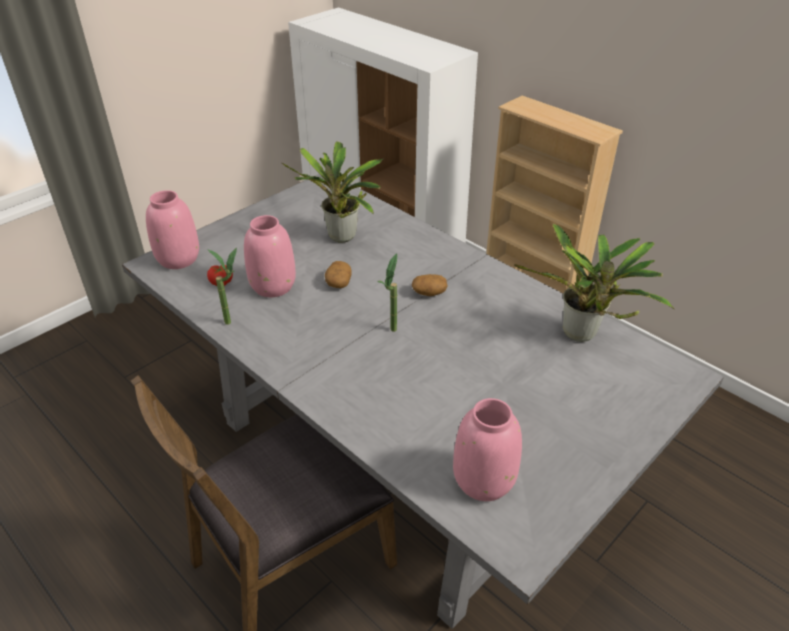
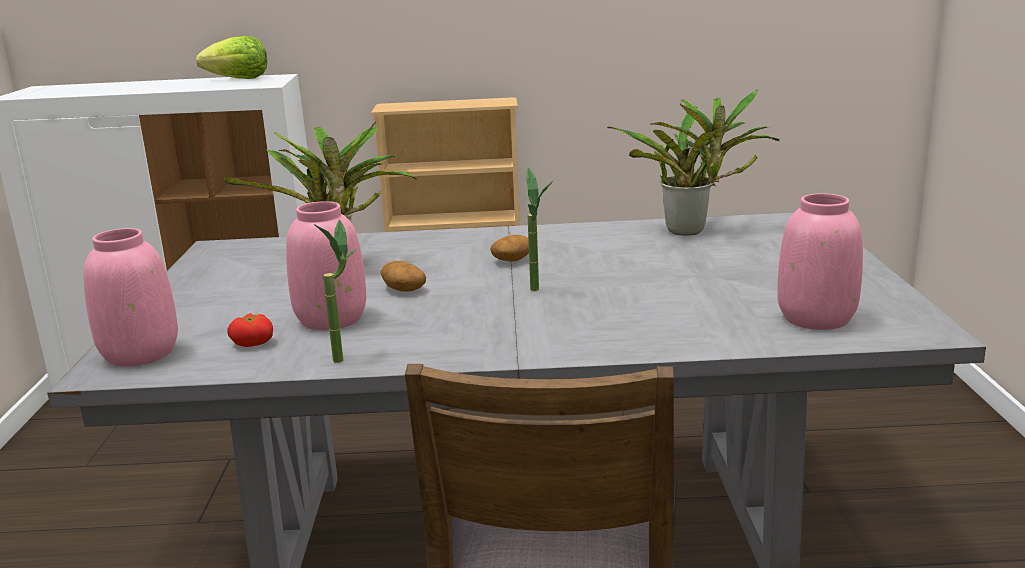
camera: 45 degrees left, 20 degrees down
none -> lettuce [196,36,267,79]

